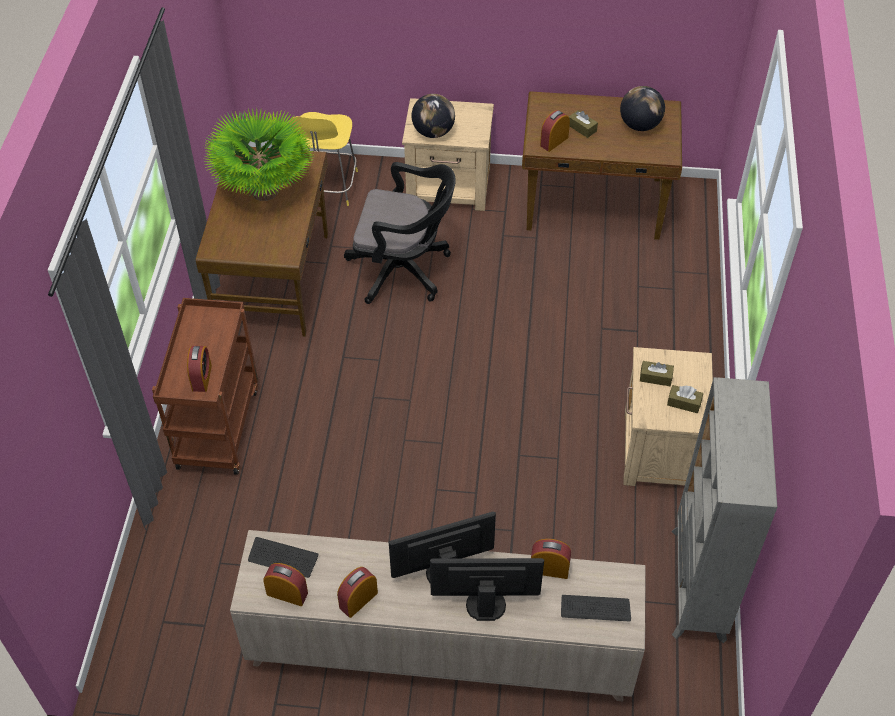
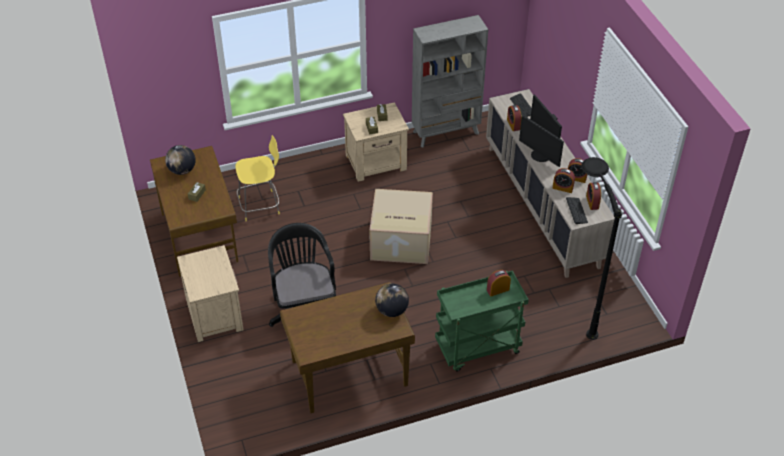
camera: 115 degrees left, 5 degrees down
brown cart [152,298,258,475] -> green cart [435,270,529,372]
potted plant [204,108,314,201] -> none
yellow stool [289,112,358,206] -> yellow stool moved to [235,135,280,221]
globe [412,94,455,138] -> globe moved to [375,284,409,317]
alarm clock [540,110,570,152] -> alarm clock moved to [553,168,575,193]
none -> cardboard box [369,189,433,264]
none -> black floor lamp [581,157,622,340]

